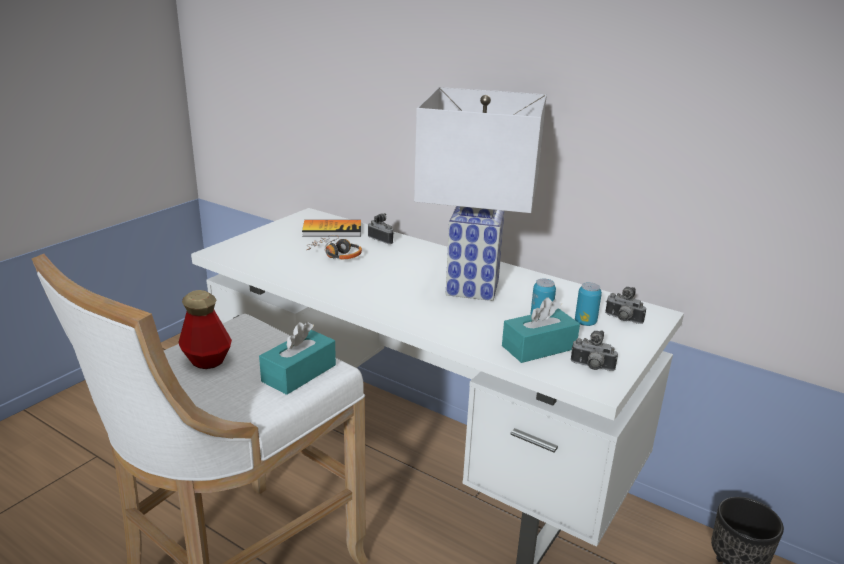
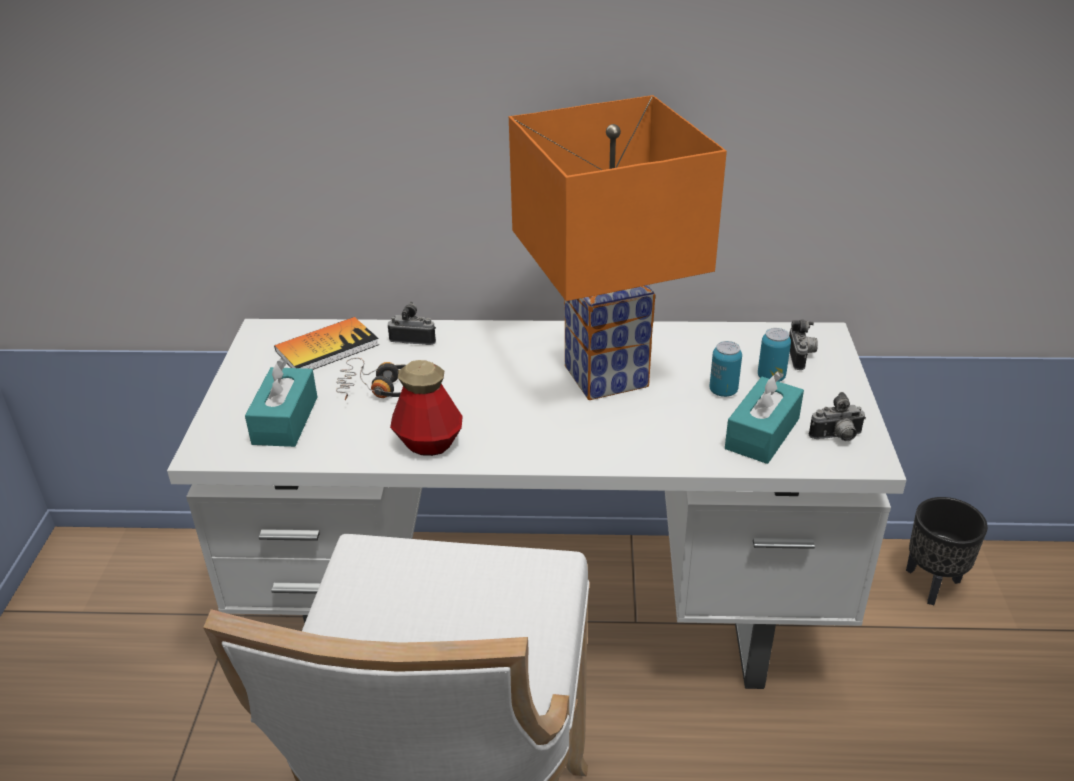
camera: 30 degrees left, 10 degrees up
bottle [178,290,232,369] -> bottle moved to [390,360,463,456]
turquoise tissue box [259,322,336,395] -> turquoise tissue box moved to [245,358,317,447]
white table lamp [414,87,547,301] -> orange table lamp [509,95,727,400]
camera [605,287,646,324] -> camera turned 90 degrees counterclockwise [789,320,818,370]

